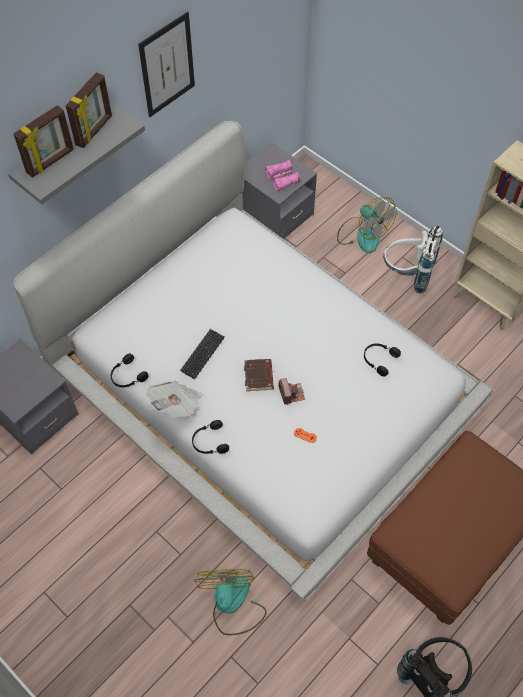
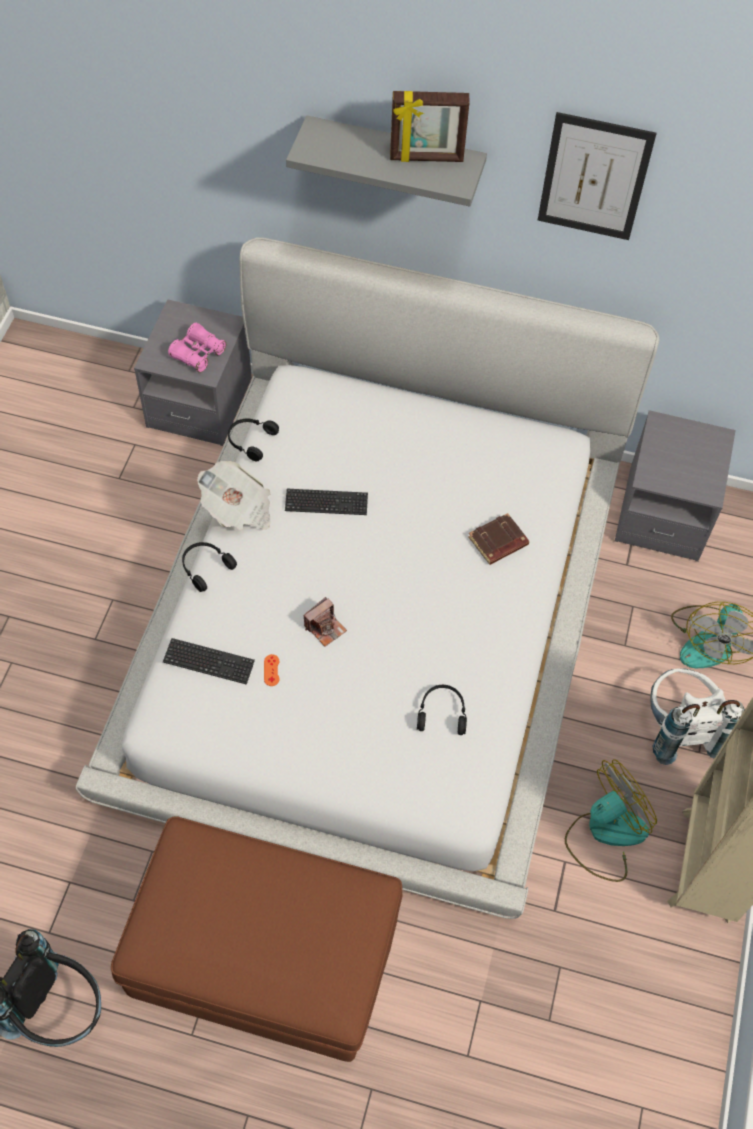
camera: 60 degrees right, 0 degrees up
picture frame [13,105,74,177] -> none
fan [194,569,267,635] -> fan moved to [565,759,657,882]
brown book [244,359,274,391] -> brown book moved to [468,513,529,565]
pink binoculars [265,160,300,191] -> pink binoculars moved to [168,323,226,373]
none -> keyboard [163,638,255,685]

